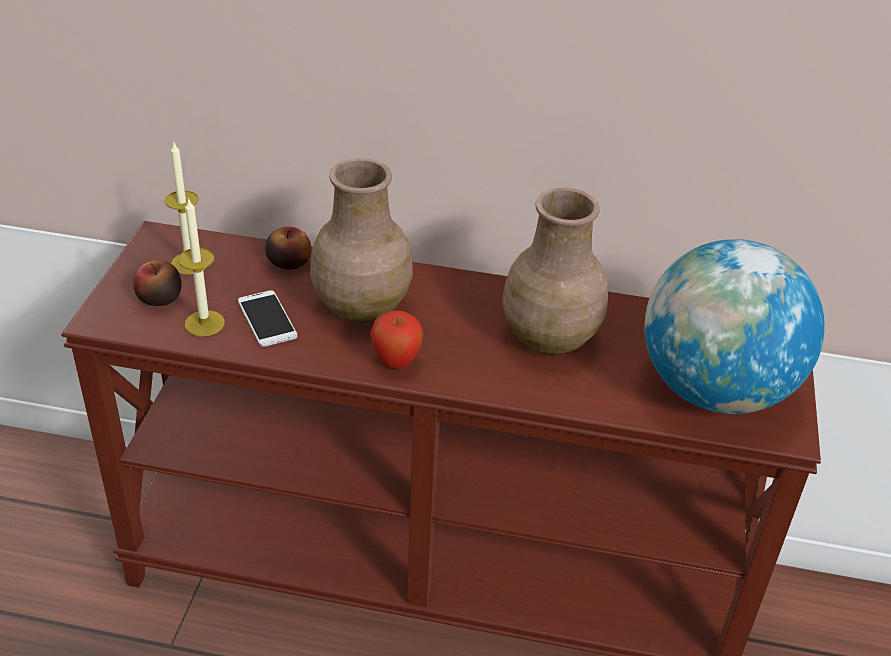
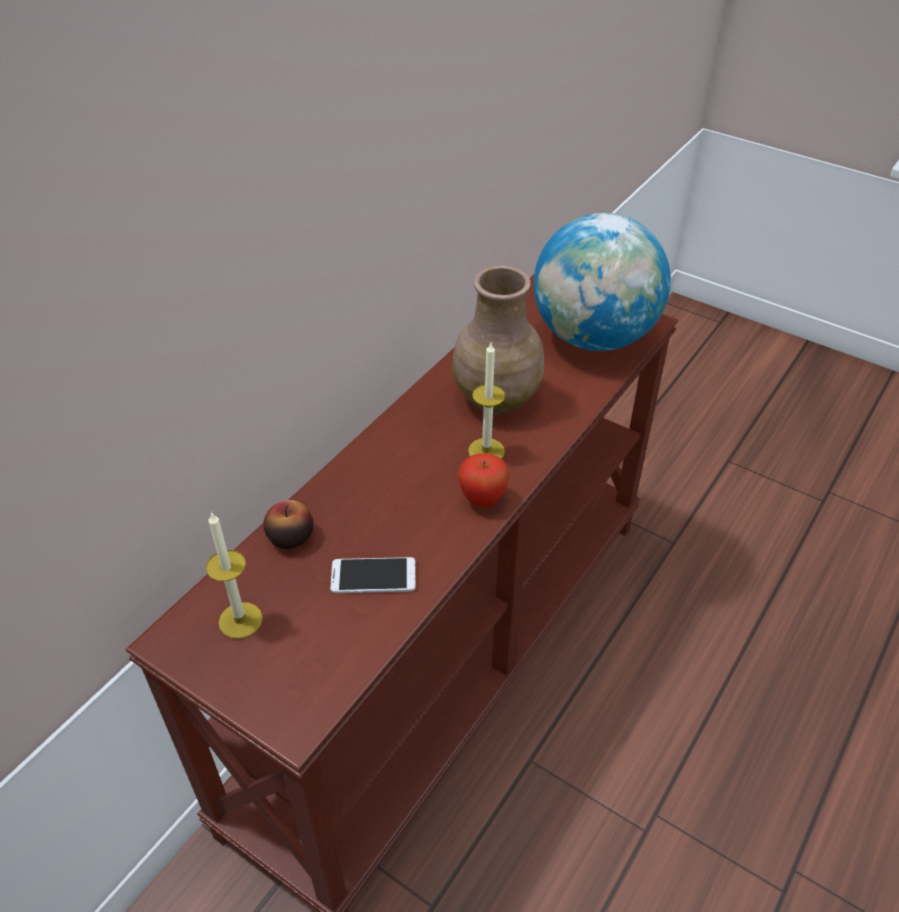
camera: 65 degrees left, 5 degrees up
apple [133,260,182,306] -> none
candle [178,198,225,336] -> candle moved to [468,343,505,459]
brown vase [310,158,413,323] -> none

